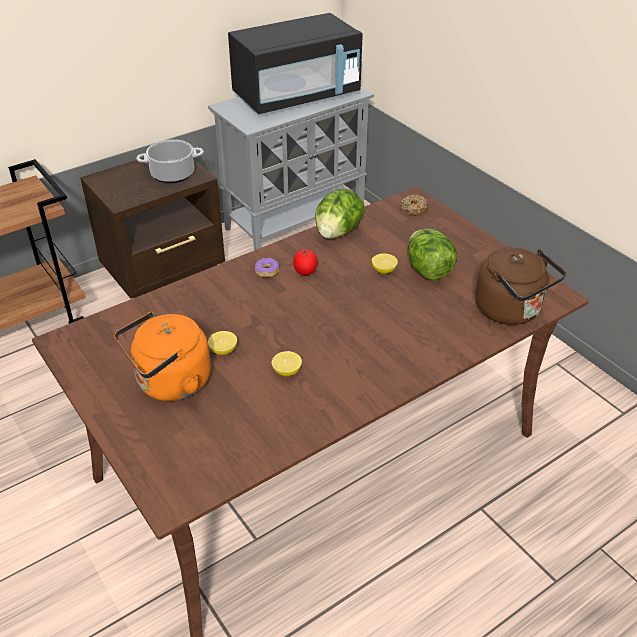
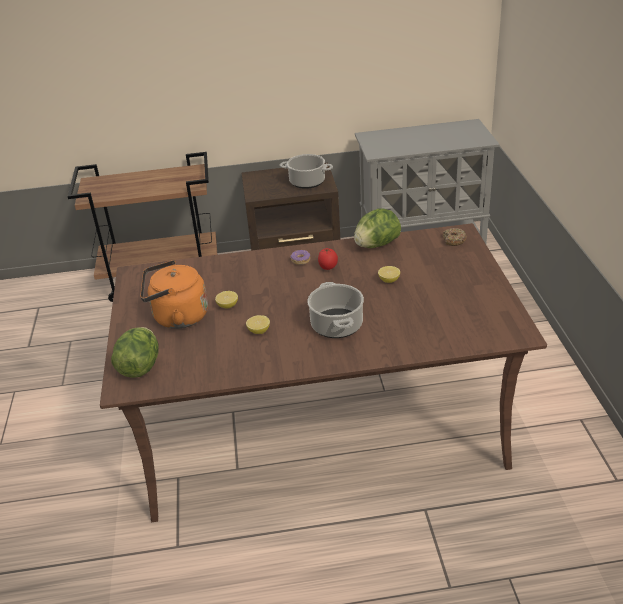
camera: 30 degrees right, 5 degrees down
black microwave [228,13,363,114] -> none
lettuce [408,229,457,280] -> lettuce moved to [111,327,159,378]
brown kettle [475,247,566,325] -> none
none -> cooking pot [307,282,364,338]

